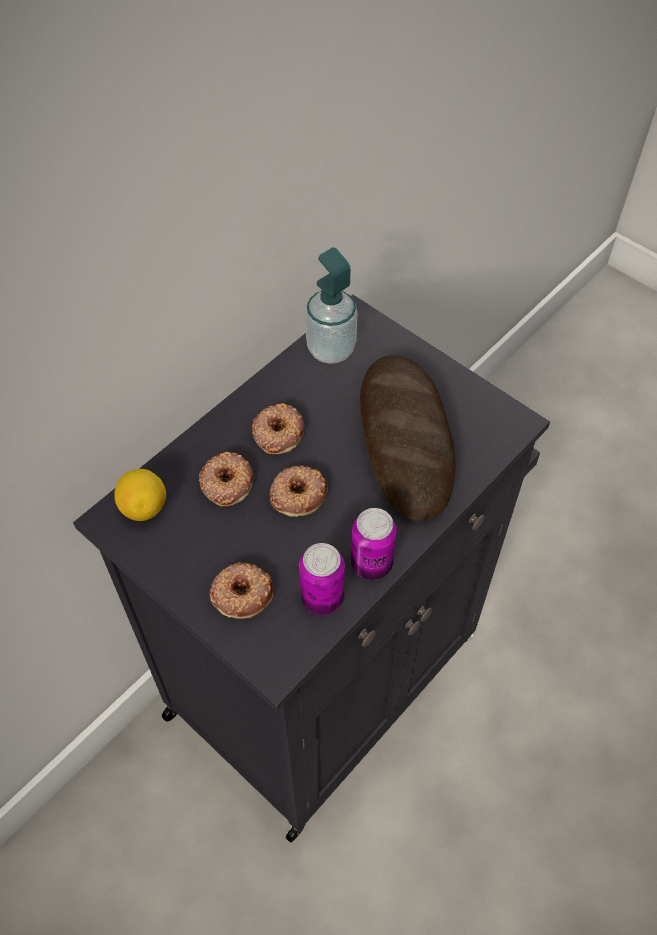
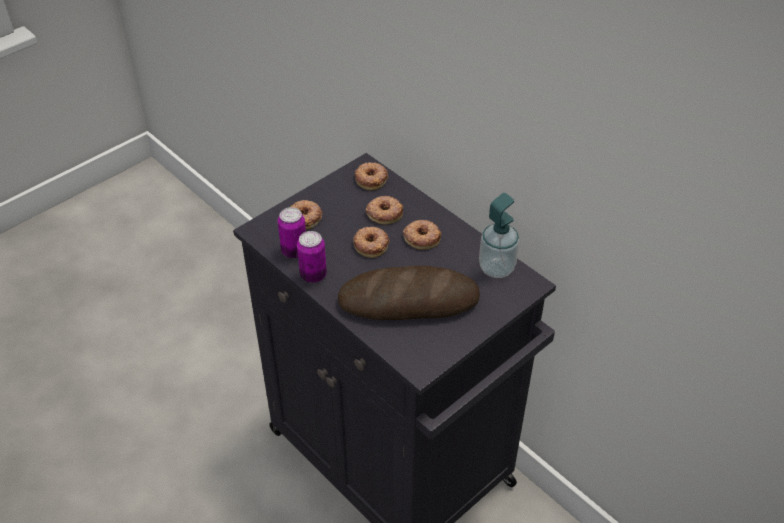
camera: 95 degrees right, 10 degrees down
lemon [114,469,166,521] -> donut [355,162,388,190]

